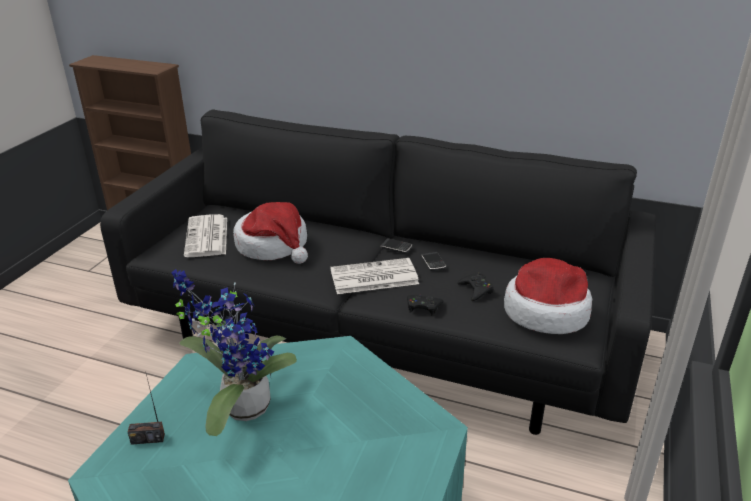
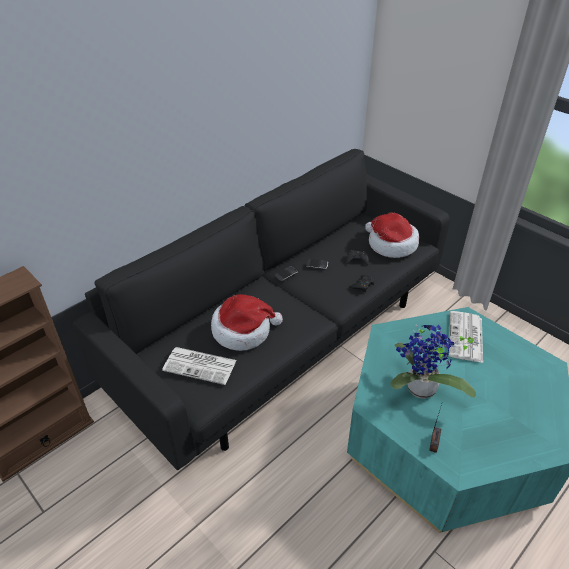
camera: 65 degrees left, 10 degrees up
newspaper [330,258,419,294] -> newspaper moved to [449,311,483,363]

